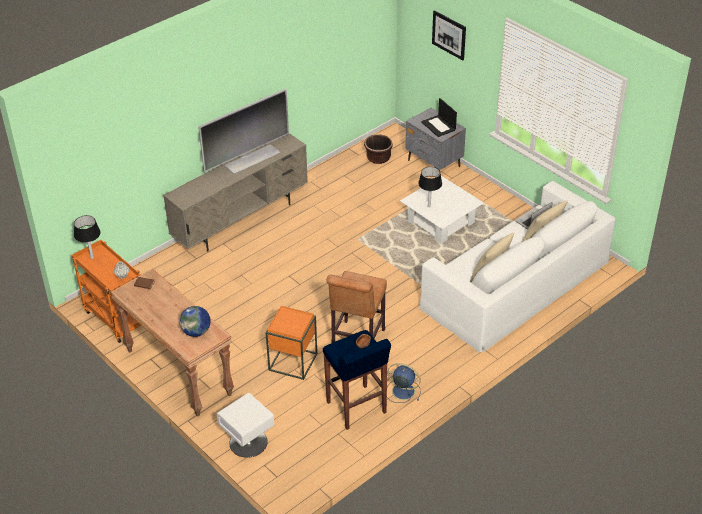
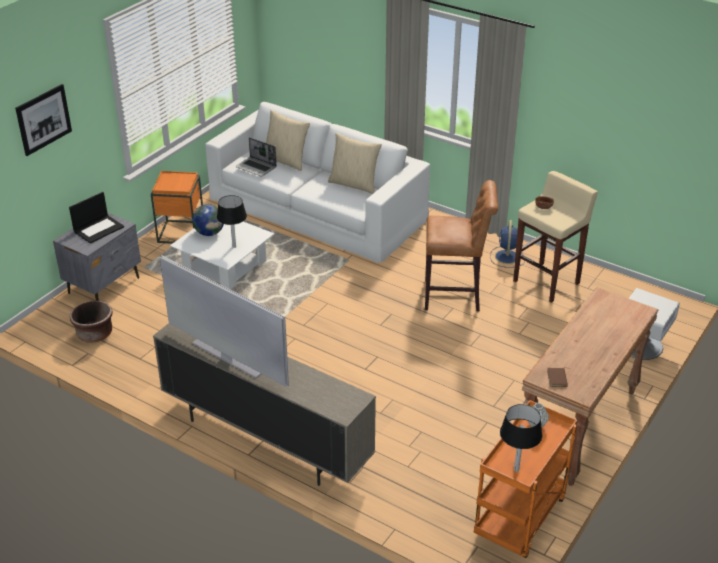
camera: 105 degrees left, 5 degrees down
globe [179,306,211,337] -> globe moved to [192,204,224,236]
orange side table [266,306,317,380] -> orange side table moved to [151,171,203,244]
blue stool [323,330,391,430] -> beige stool [513,171,598,302]

